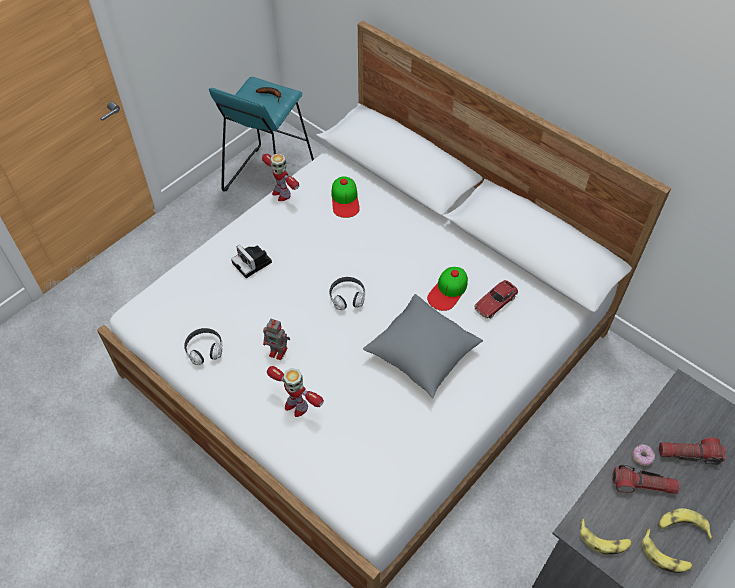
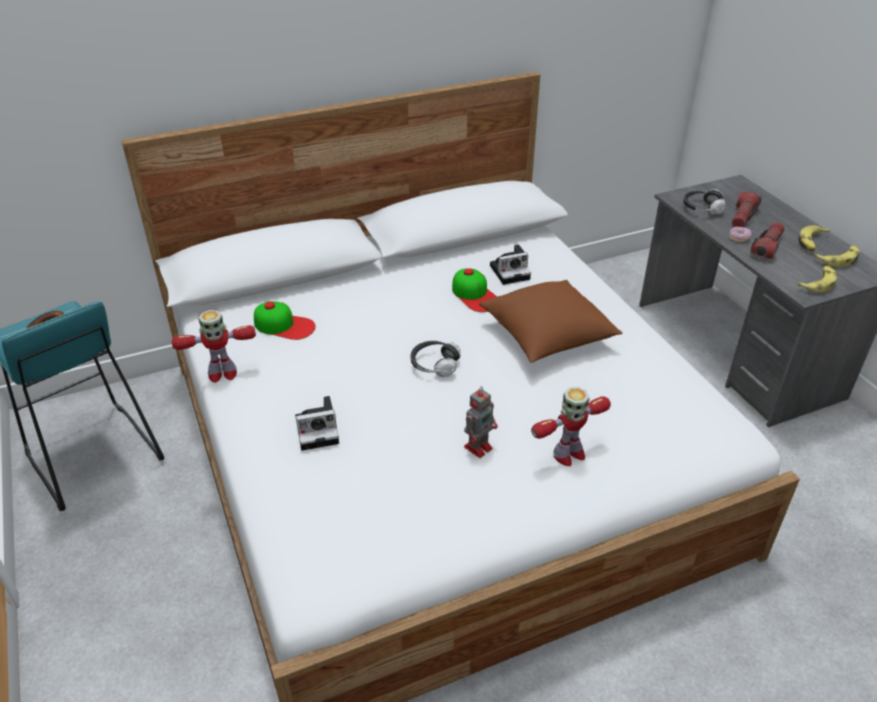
camera: 65 degrees left, 15 degrees down
headphones [184,328,222,365] -> headphones moved to [683,189,726,215]
grey pillow [363,294,483,398] -> brown pillow [479,280,622,363]
toy car [474,280,518,319] -> camera [490,244,531,285]

